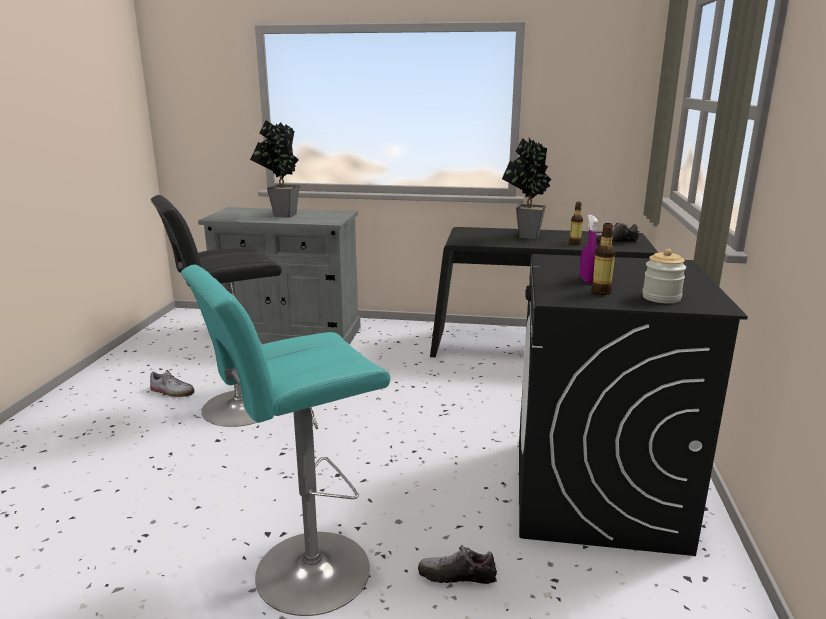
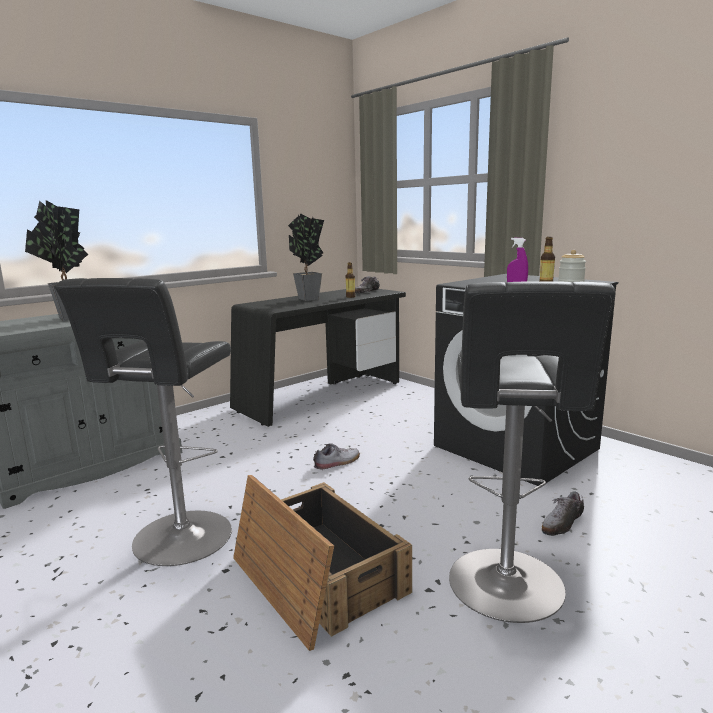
camera: 50 degrees left, 5 degrees down
shoe [150,370,195,397] -> shoe moved to [313,443,360,470]
turquoise stool [181,265,390,616] -> black stool [449,281,615,623]
none -> crate [233,475,412,651]

